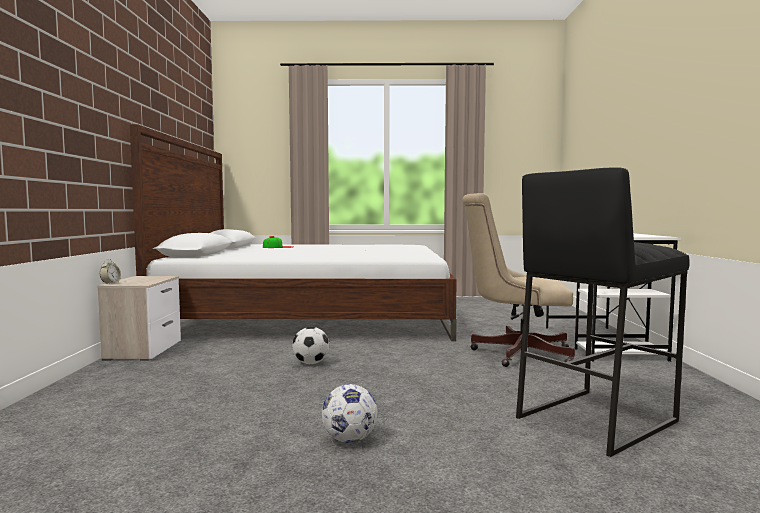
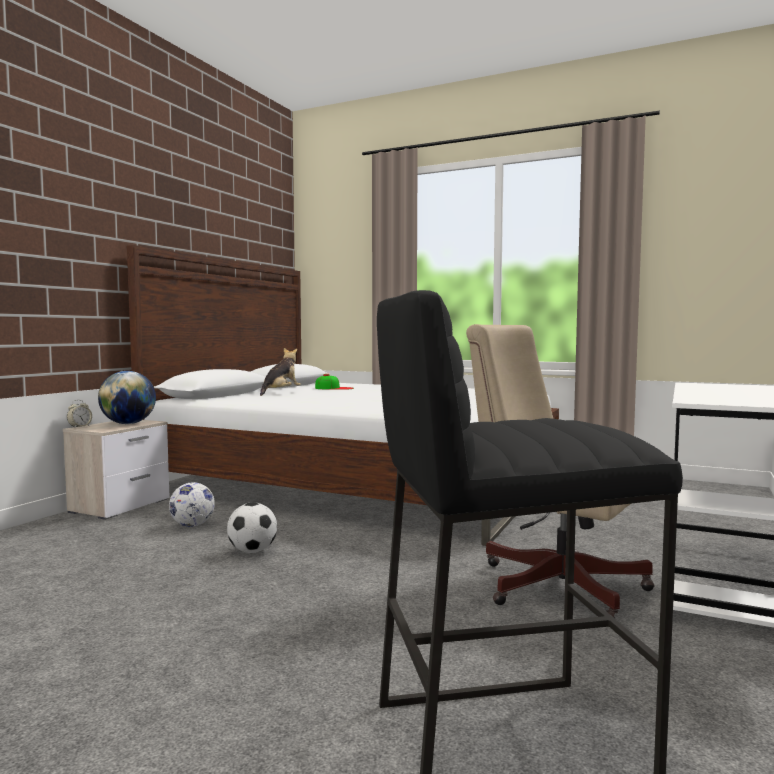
camera: 25 degrees right, 0 degrees up
football [322,384,378,443] -> football moved to [169,482,215,527]
none -> globe [98,371,156,424]
none -> plush toy [260,348,301,396]

